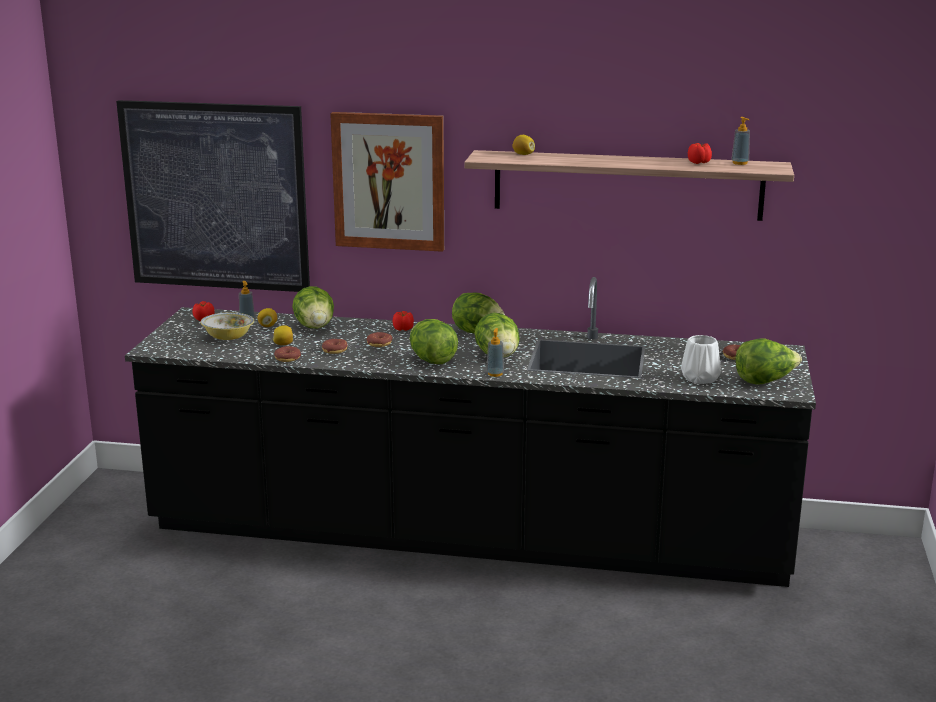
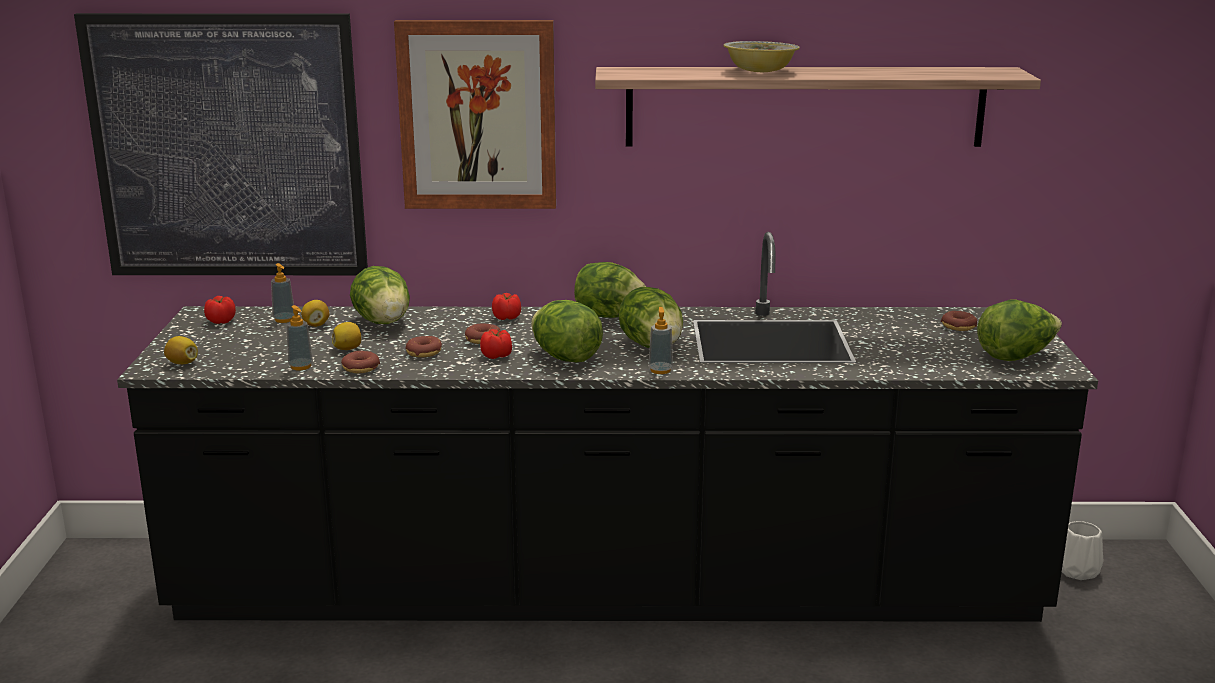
camera: 10 degrees left, 0 degrees up
bowl [200,313,254,340] -> bowl moved to [724,41,800,72]
lemon [512,135,535,155] -> lemon moved to [164,336,198,364]
white vase [681,335,721,384] -> white vase moved to [1062,521,1103,580]
tomato [688,143,712,164] -> tomato moved to [480,329,512,359]
soap dispenser [731,117,750,165] -> soap dispenser moved to [286,305,313,370]

